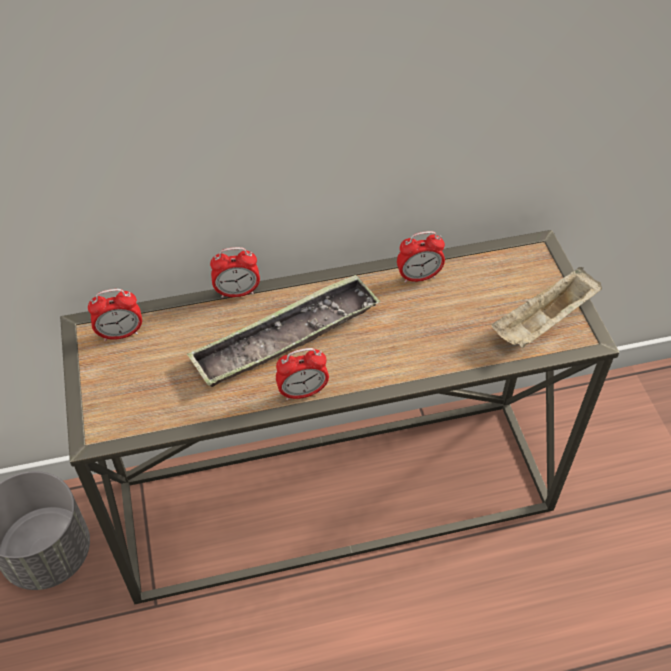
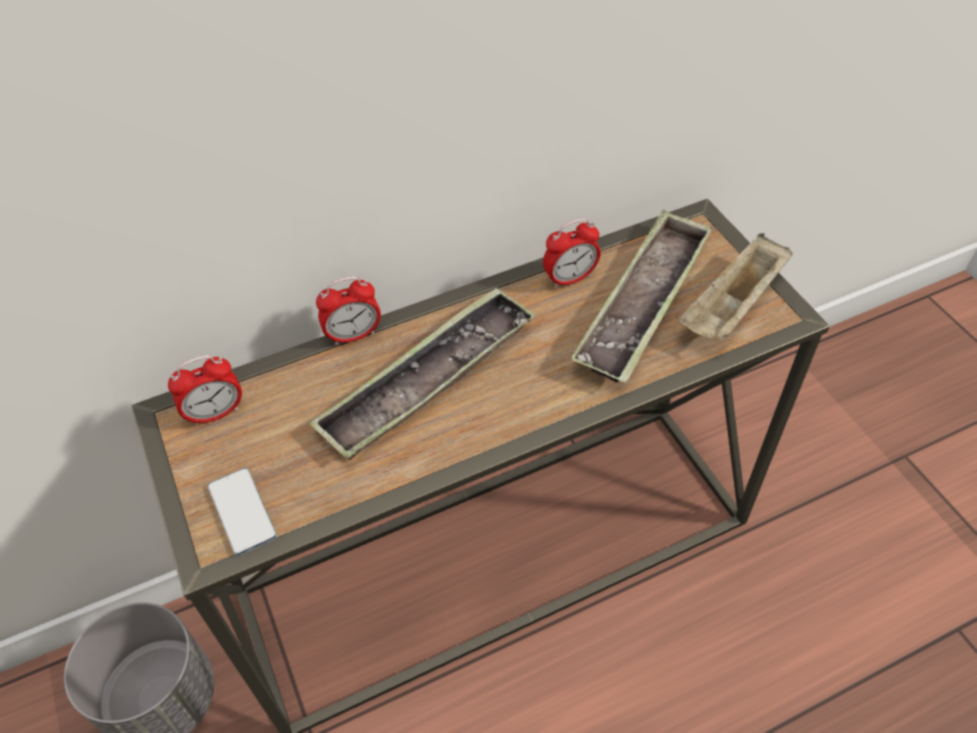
camera: 10 degrees left, 0 degrees up
alarm clock [276,348,329,401] -> none
none -> phone [208,468,277,556]
none -> tray [571,210,712,383]

